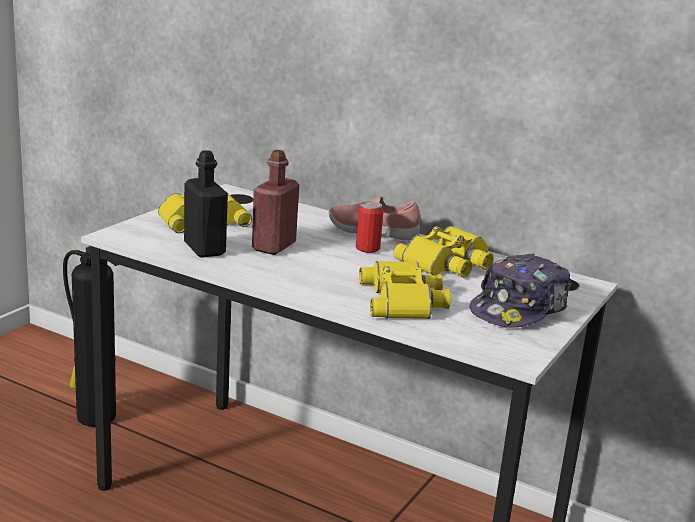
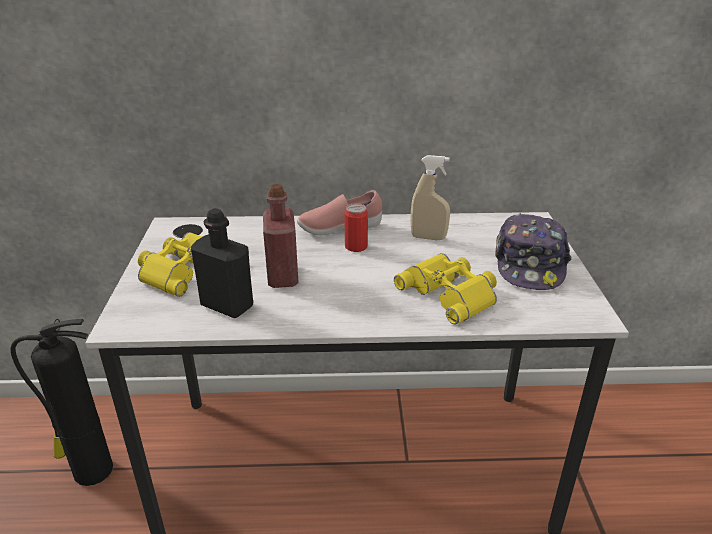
camera: 30 degrees left, 10 degrees up
yellow binoculars [393,226,494,278] -> beige spray bottle [411,155,450,240]

